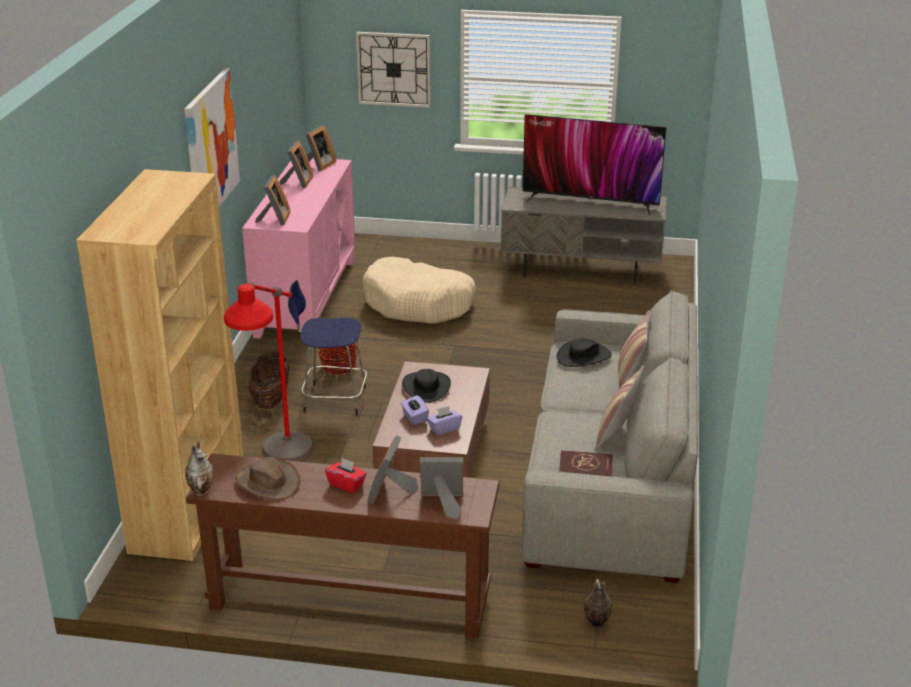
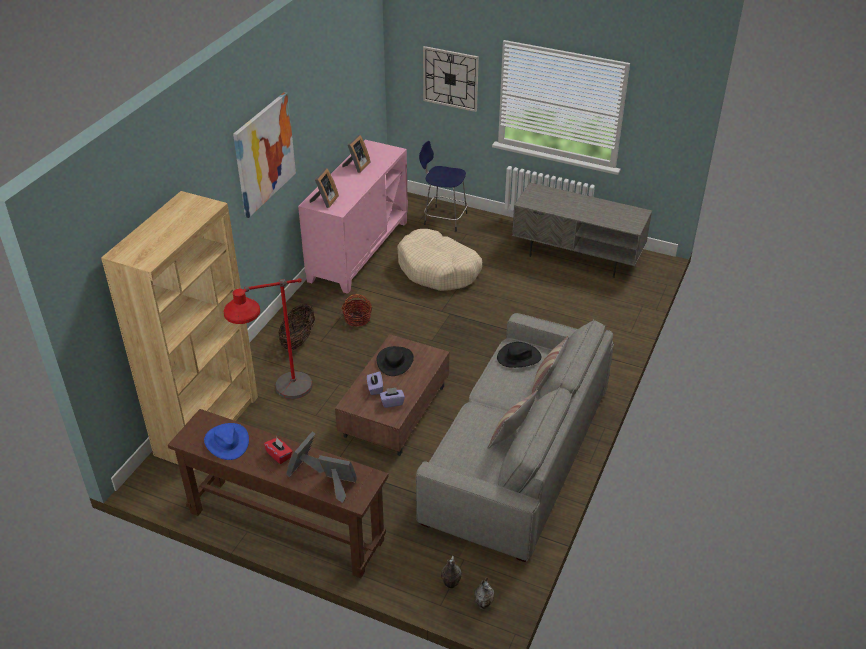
camera: 15 degrees right, 10 degrees up
vase [185,442,213,496] -> vase moved to [474,577,494,610]
brown hat [235,457,300,500] -> blue hat [204,423,249,460]
blue stool [288,280,367,416] -> blue stool moved to [419,141,468,231]
picture frame [306,125,337,171] -> none
television [523,114,666,216] -> none
red book [559,450,613,476] -> none

